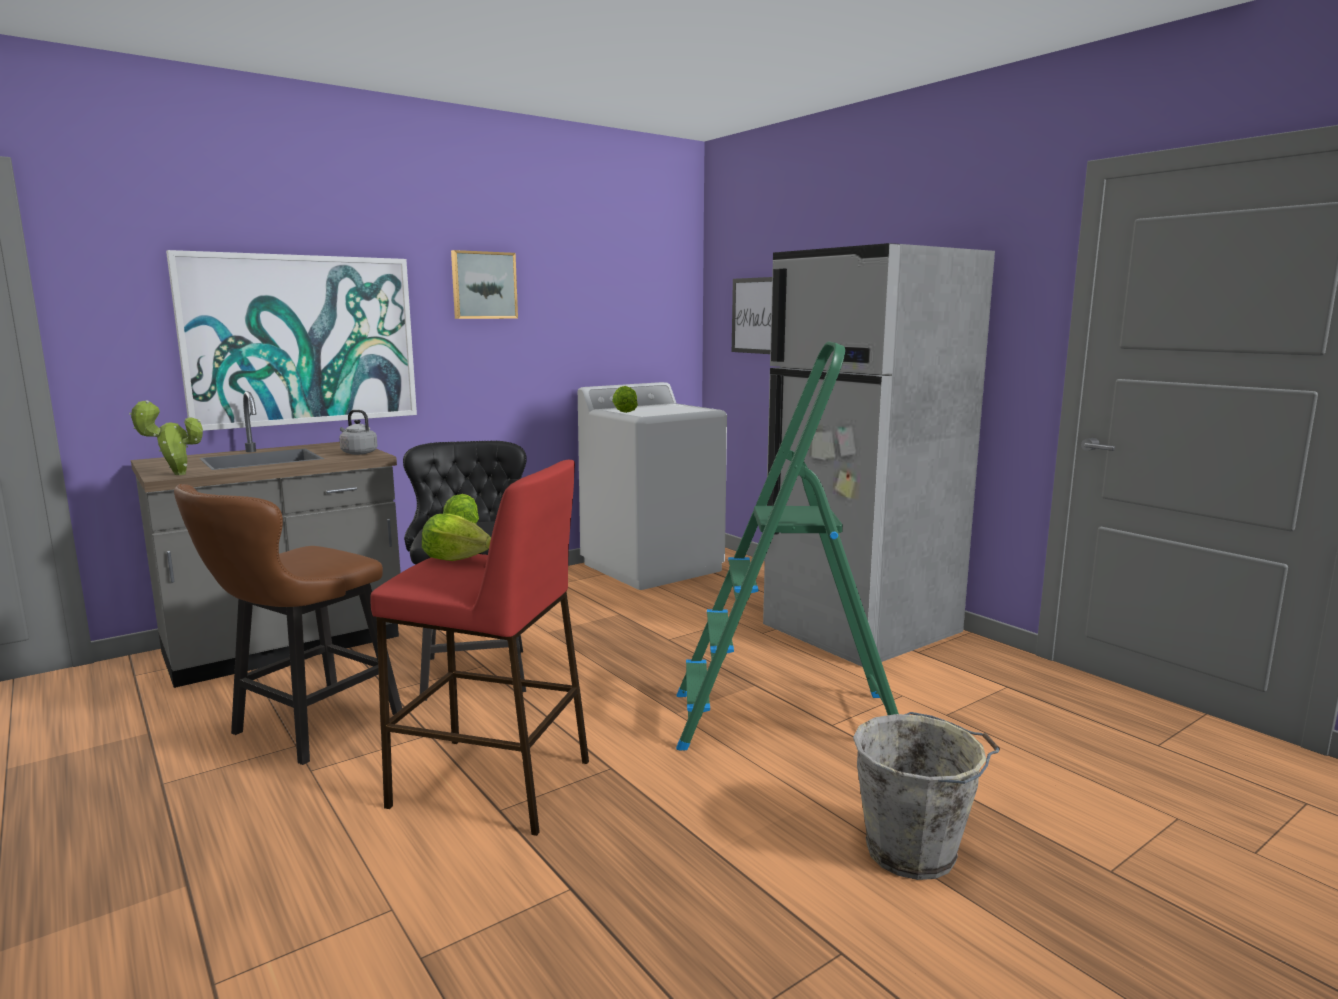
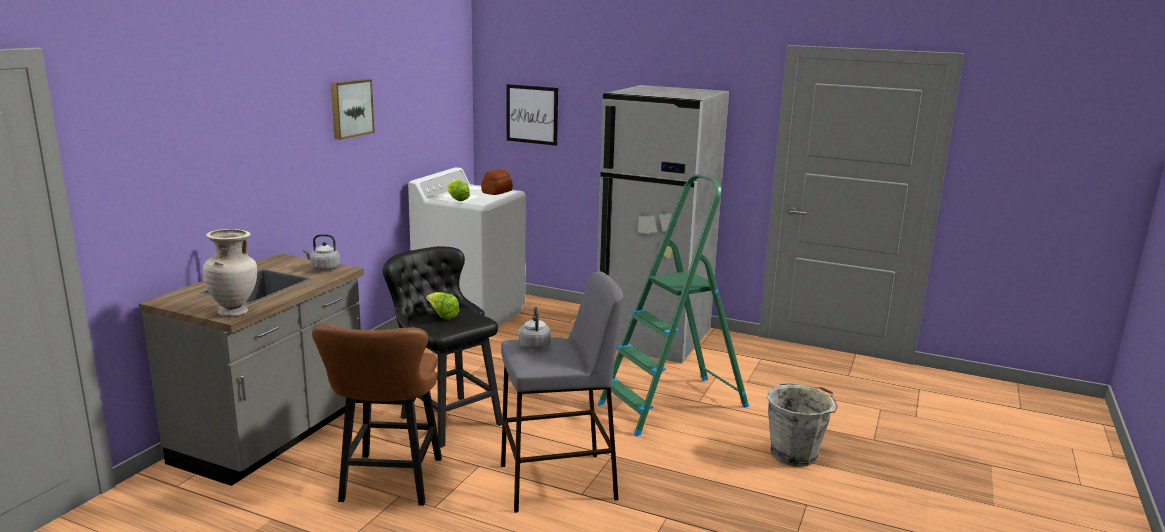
camera: 30 degrees left, 5 degrees up
potted plant [129,400,203,475] -> beige vase [203,229,257,317]
picture [166,250,417,431] -> none
red stool [370,460,589,836] -> grey stool [501,271,624,513]
lettuce [422,514,491,561] -> grey kettle [518,307,551,350]
none -> bread [481,169,513,195]

